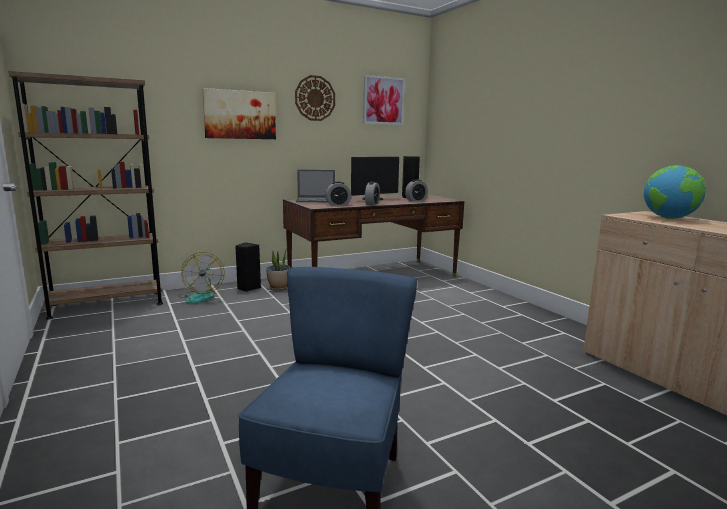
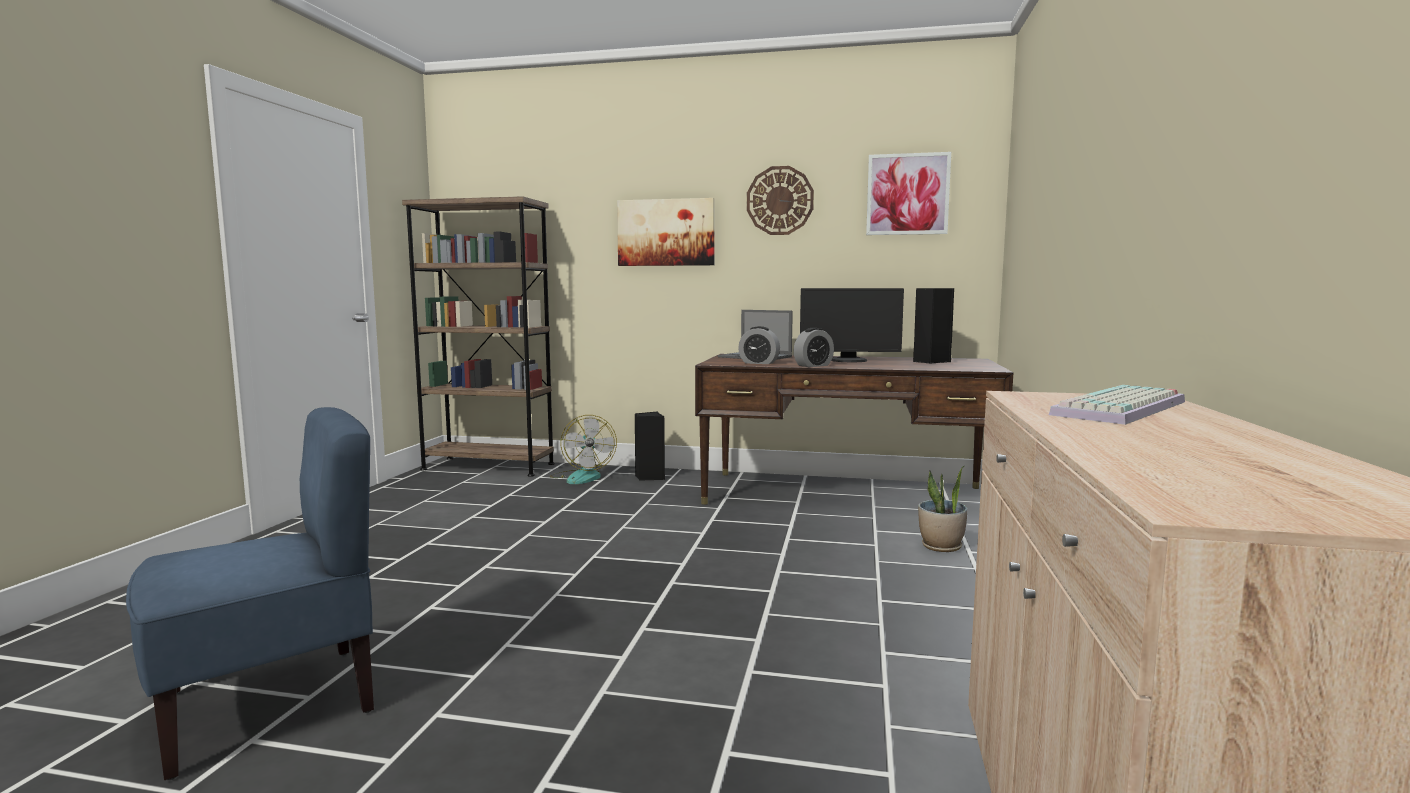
camera: 40 degrees right, 5 degrees down
fan [178,252,224,304] -> fan turned 45 degrees counterclockwise [550,415,617,484]
potted plant [266,246,290,290] -> potted plant moved to [918,466,967,552]
alarm clock [405,179,428,201] -> none
globe [644,165,706,219] -> keyboard [1049,385,1185,425]

